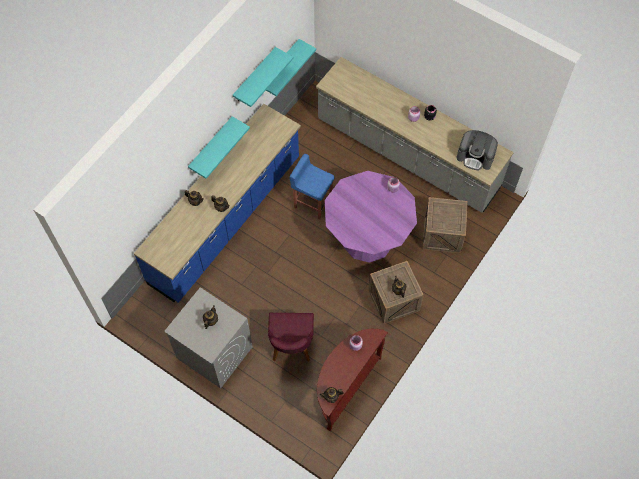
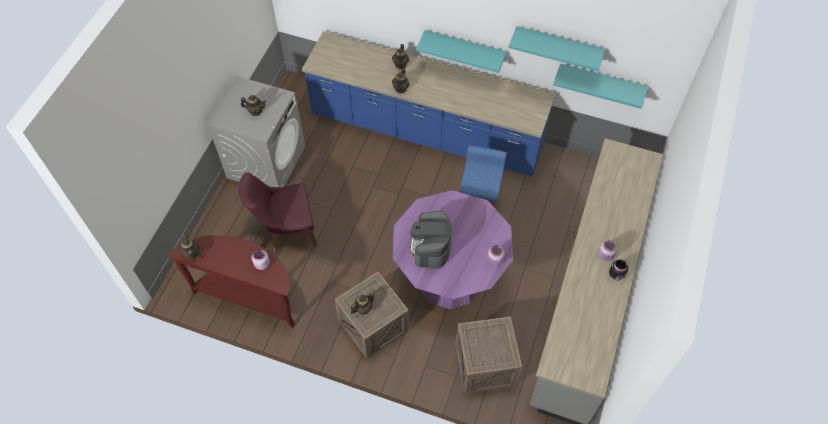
camera: 75 degrees right, 5 degrees down
coffee machine [457,130,498,170] -> coffee machine moved to [410,211,451,269]

